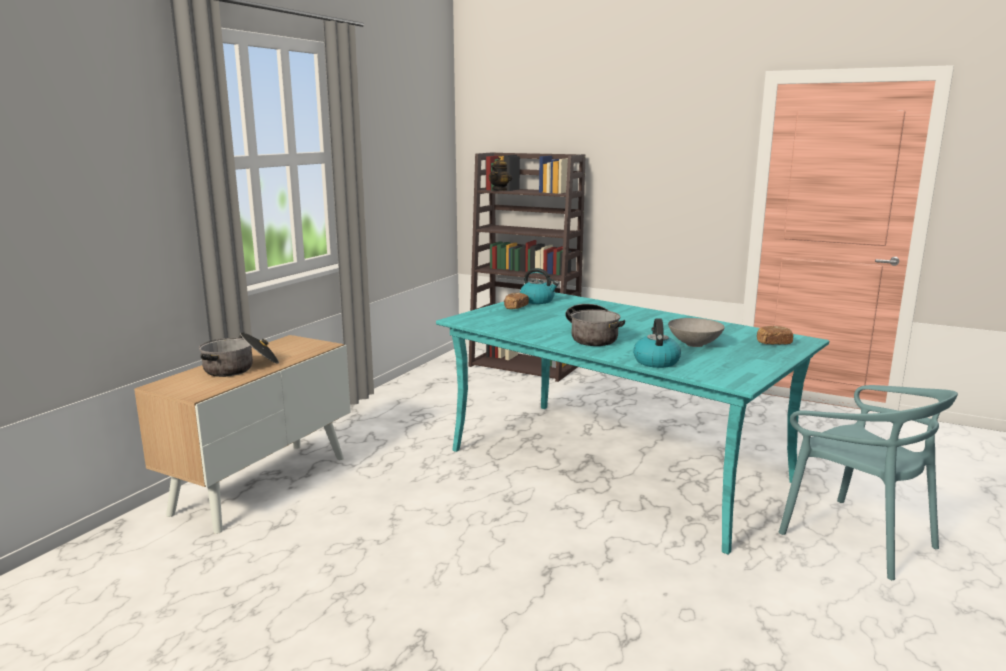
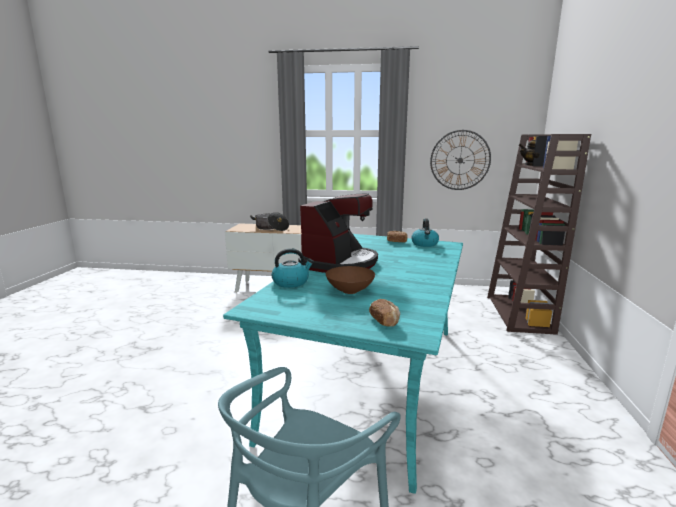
camera: 70 degrees right, 0 degrees up
cooking pot [565,304,625,346] -> coffee machine [299,193,378,273]
grey bowl [668,318,725,347] -> brown bowl [326,266,375,294]
none -> wall clock [430,130,491,190]

